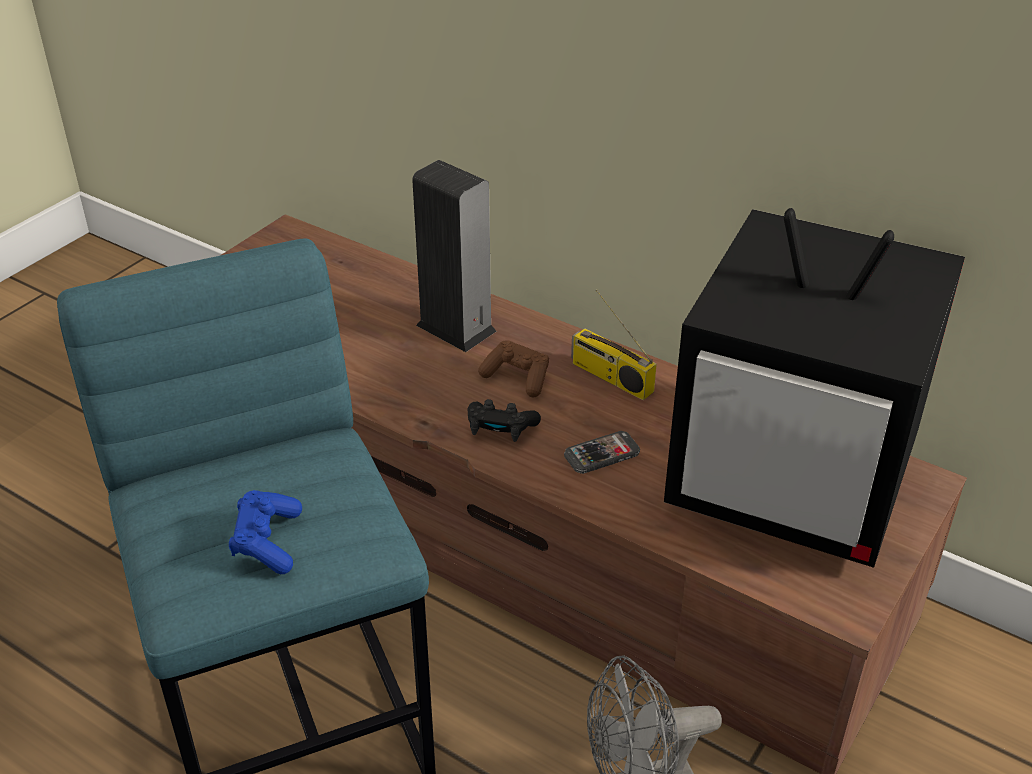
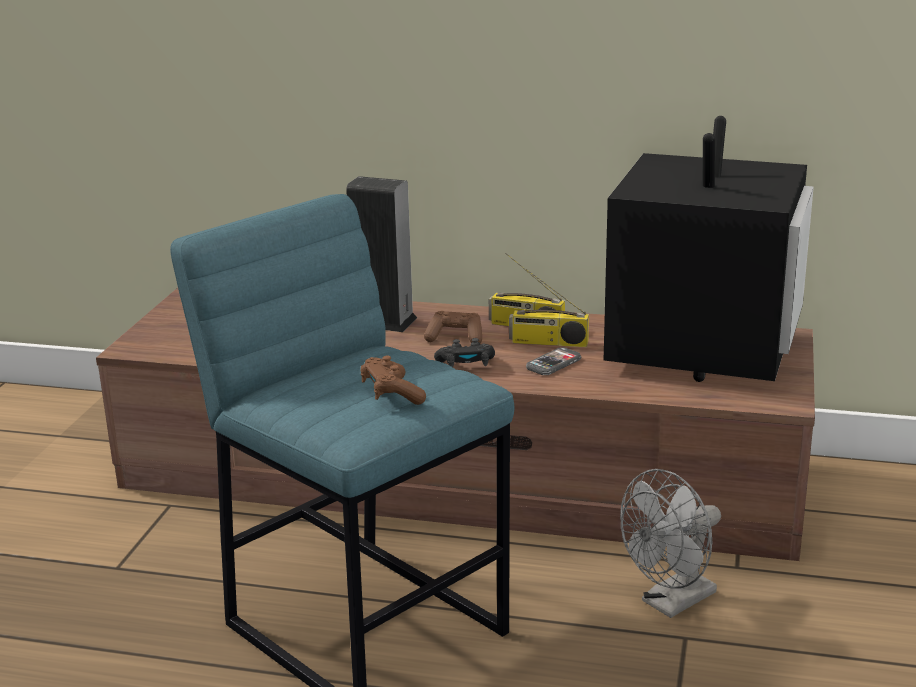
camera: 20 degrees left, 15 degrees down
blue game controller [229,490,302,574] -> brown game controller [360,356,426,405]
television [664,208,965,568] -> television turned 75 degrees counterclockwise [604,116,814,382]
none -> radio [509,269,589,347]

